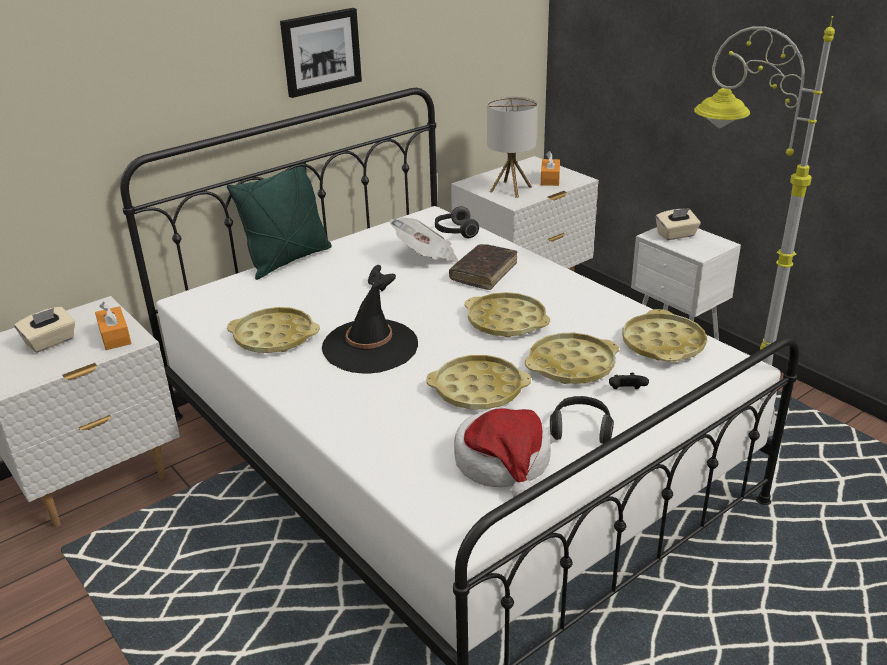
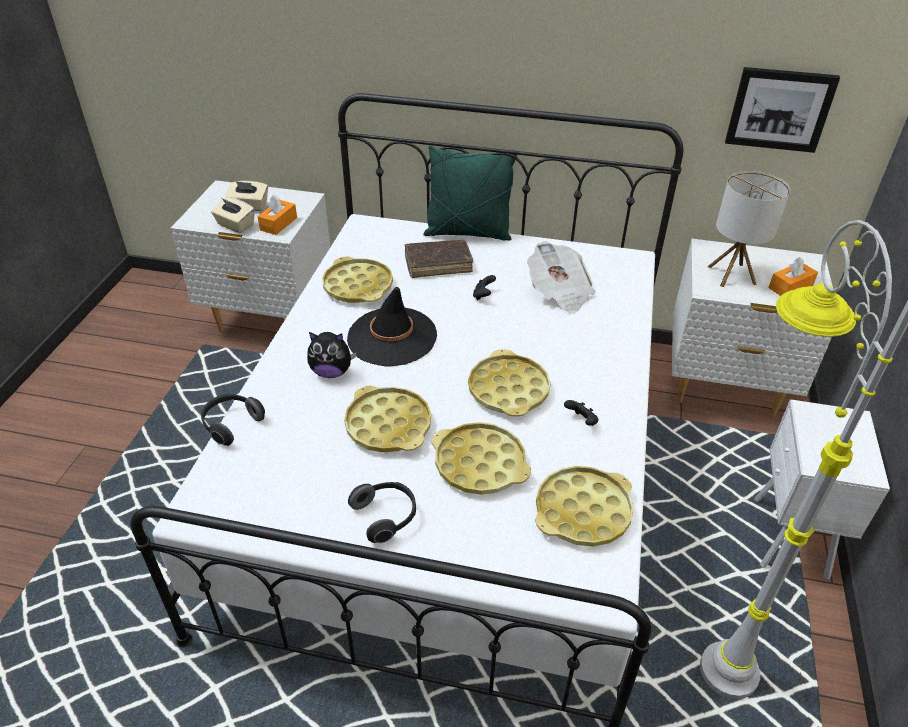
camera: 50 degrees right, 10 degrees up
picture [280,8,362,98] -> picture moved to [725,67,840,153]
headphones [435,206,479,238] -> headphones moved to [201,394,265,446]
brown book [449,244,517,290] -> brown book moved to [405,240,473,278]
hat [454,408,551,497] -> none
black game controller [609,373,649,389] -> black game controller moved to [564,400,598,426]
beige tissue box [656,208,701,240] -> beige tissue box moved to [211,197,255,233]
none -> plush toy [307,332,357,378]

